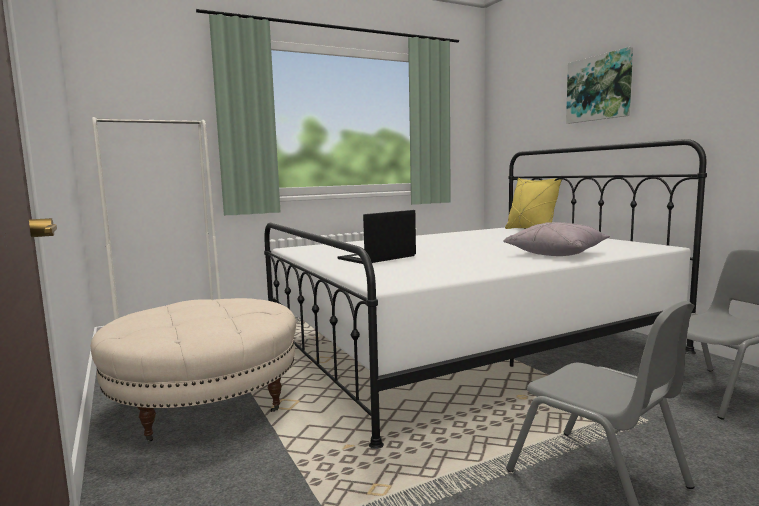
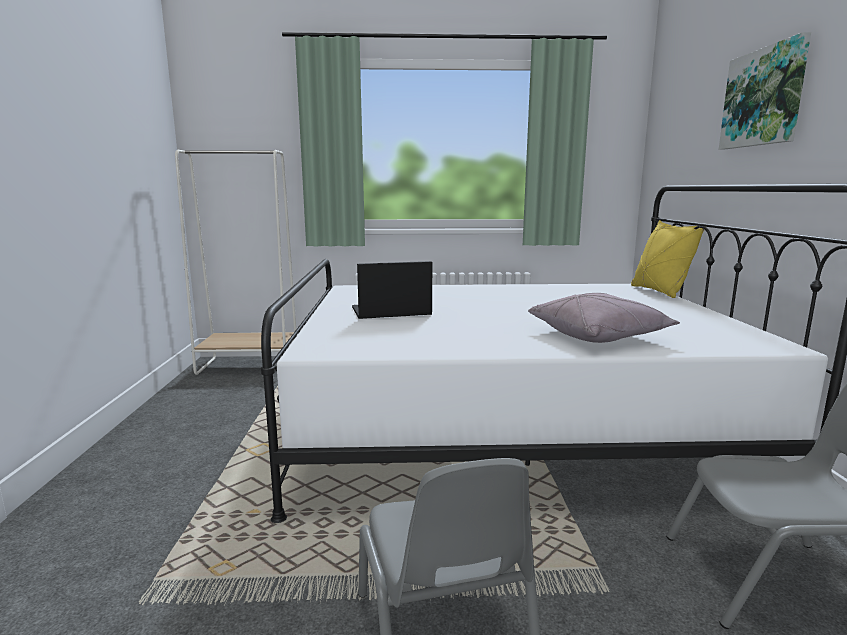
camera: 25 degrees right, 5 degrees up
beige ottoman [91,298,296,441] -> none

